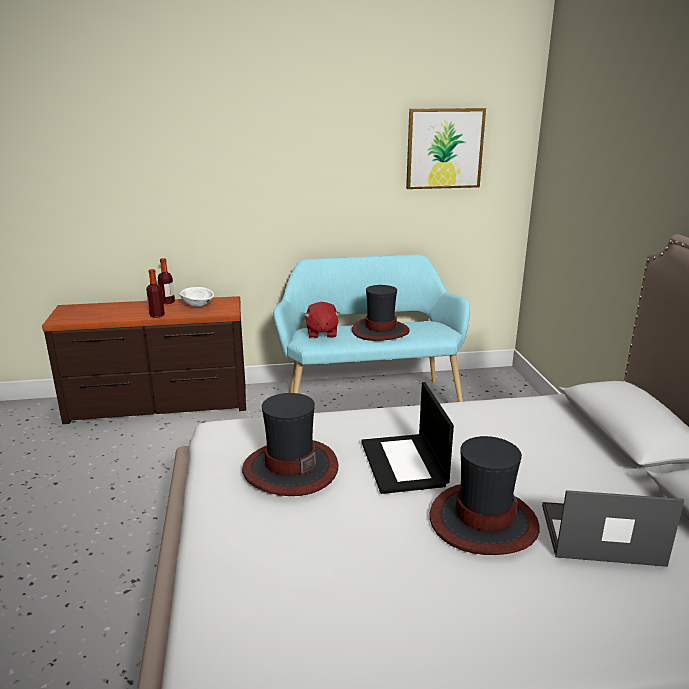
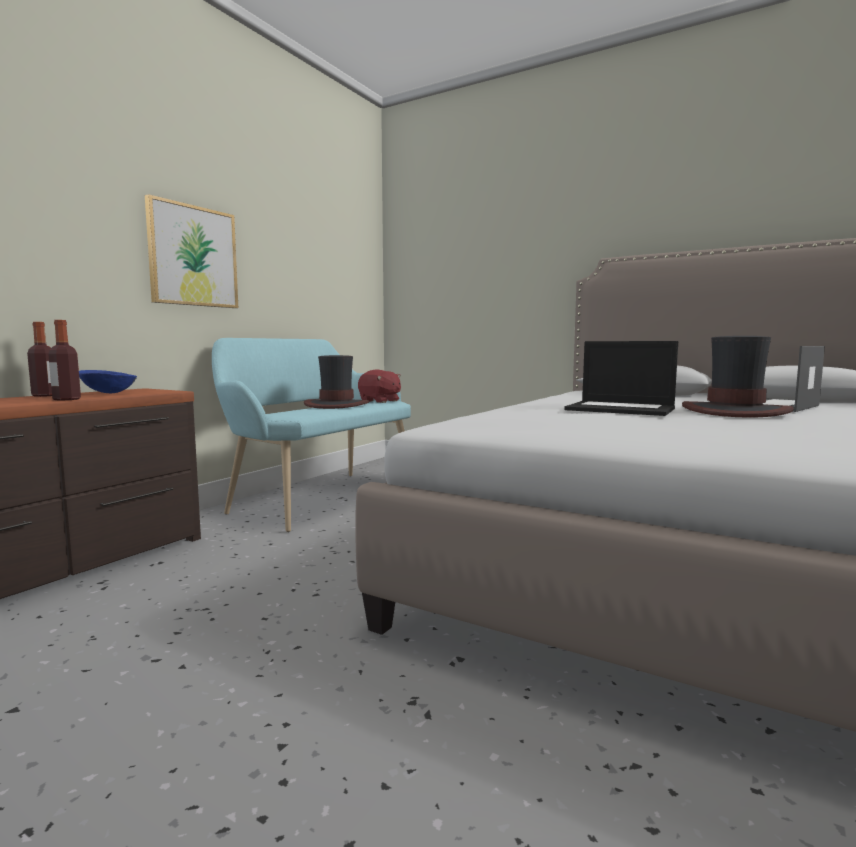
camera: 50 degrees left, 15 degrees down
white bowl [179,287,214,307] -> blue bowl [79,370,137,393]
hat [242,393,339,496] -> none
red plush toy [304,302,340,338] -> red plush toy moved to [358,370,401,403]
picture [406,108,486,189] -> picture moved to [145,194,238,308]

